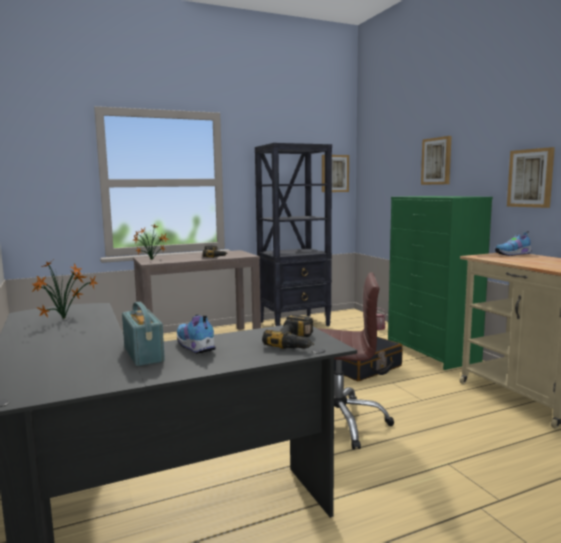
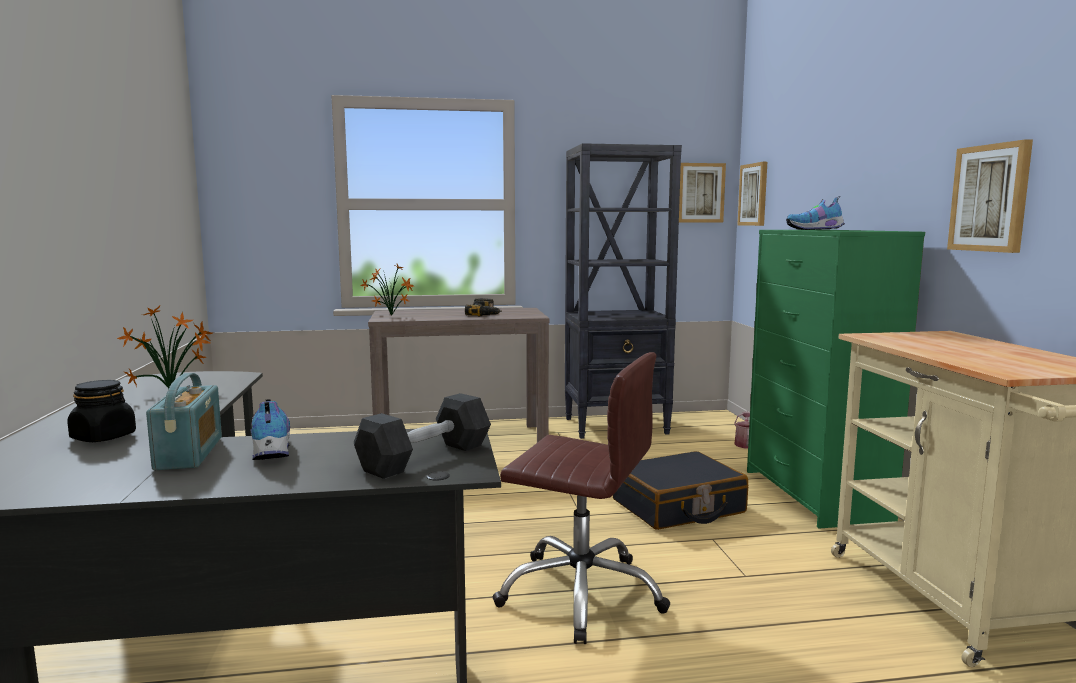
camera: 15 degrees right, 0 degrees up
power drill [262,315,314,349] -> grey dumbbell [354,393,491,479]
picture [421,136,452,185] -> picture moved to [737,162,767,226]
shoe [495,231,532,256] -> shoe moved to [786,196,845,230]
none -> black jar [67,380,136,442]

